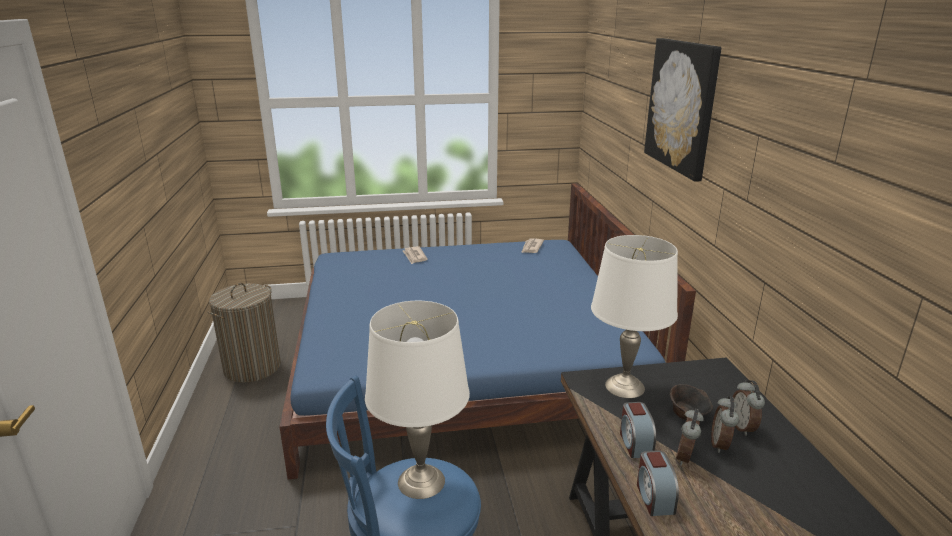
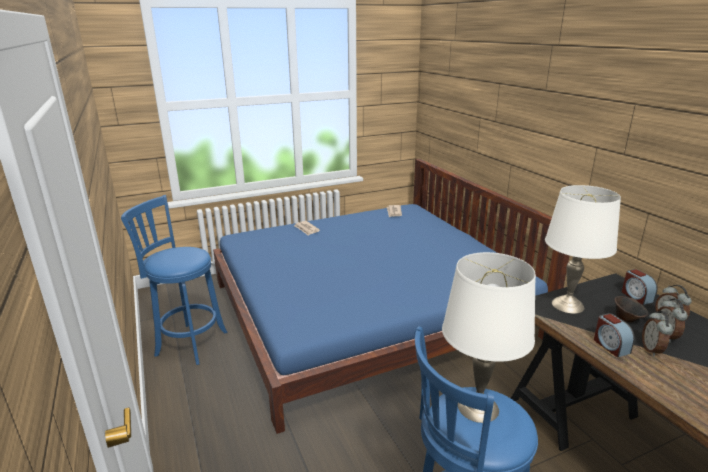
camera: 15 degrees left, 0 degrees up
laundry basket [207,283,281,383] -> blue stool [121,195,228,365]
alarm clock [637,450,679,516] -> alarm clock moved to [622,269,658,305]
picture [644,38,722,182] -> none

